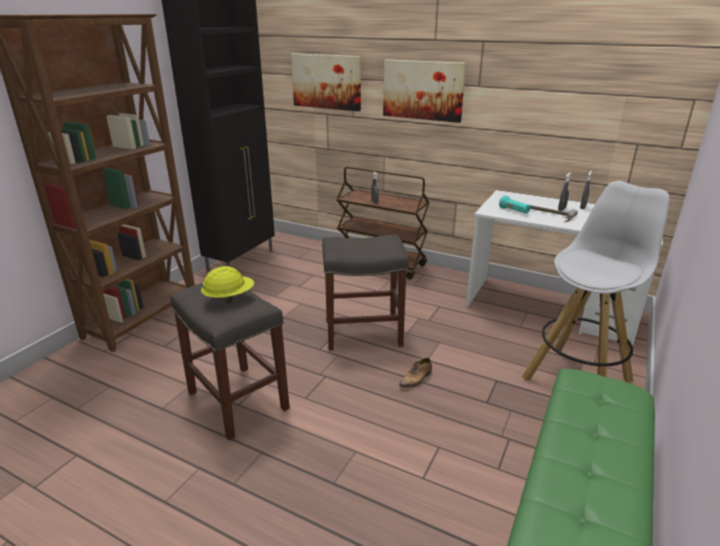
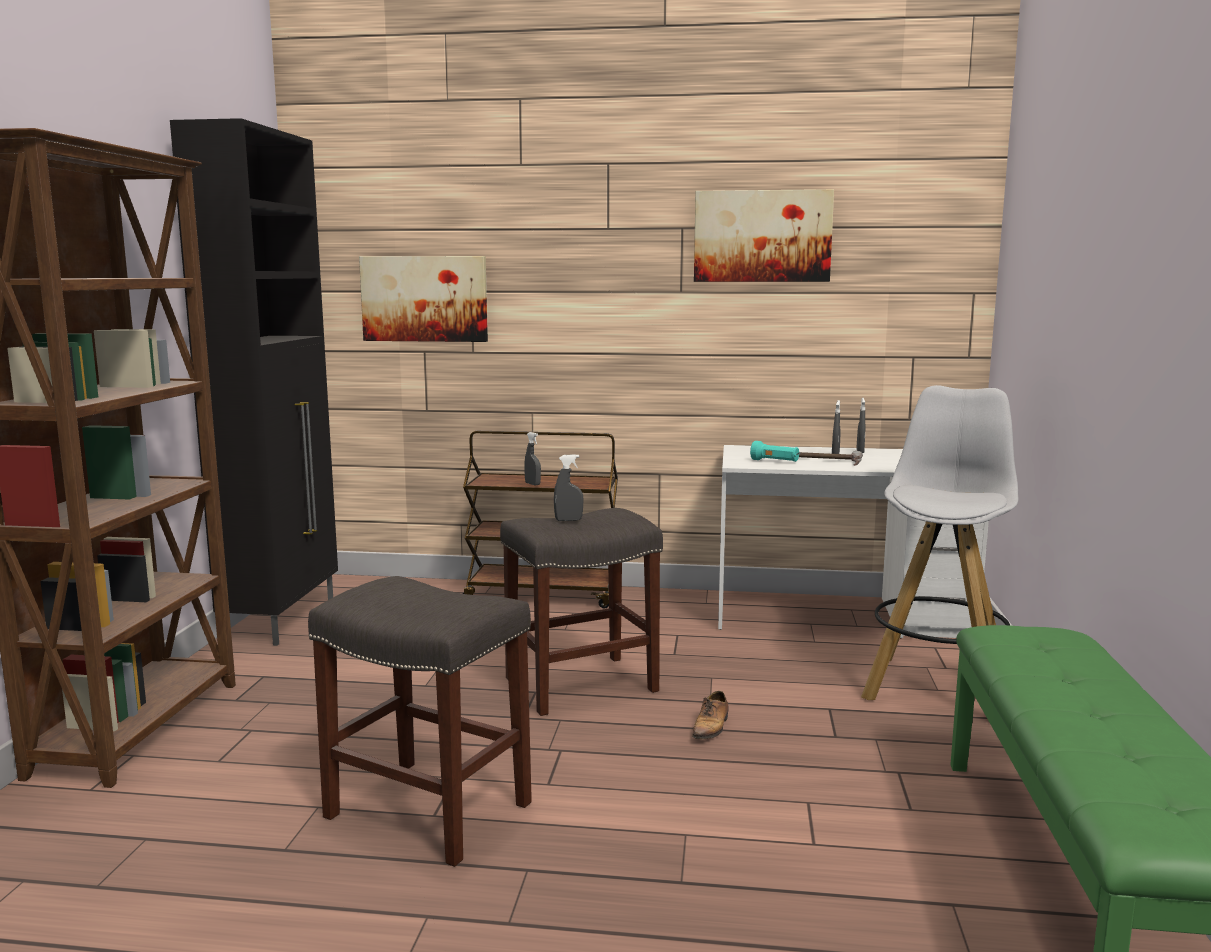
camera: 20 degrees left, 15 degrees down
yellow hard hat [201,266,254,303] -> none
picture [383,59,466,123] -> picture moved to [694,189,834,282]
none -> grey spray bottle [554,454,584,521]

